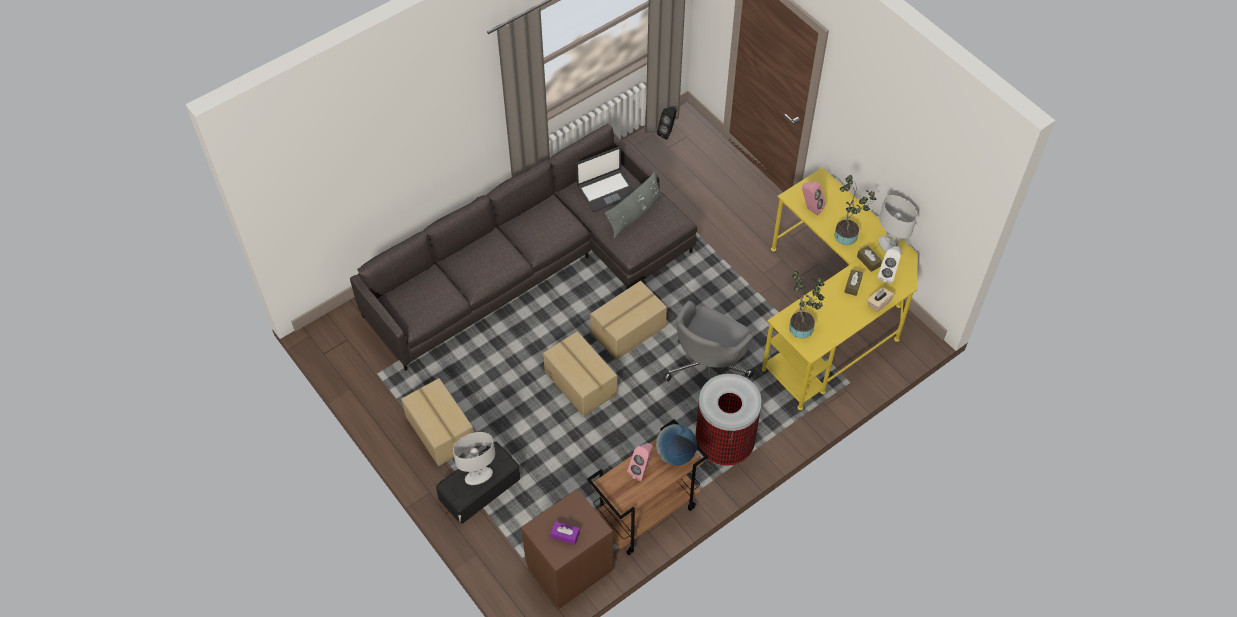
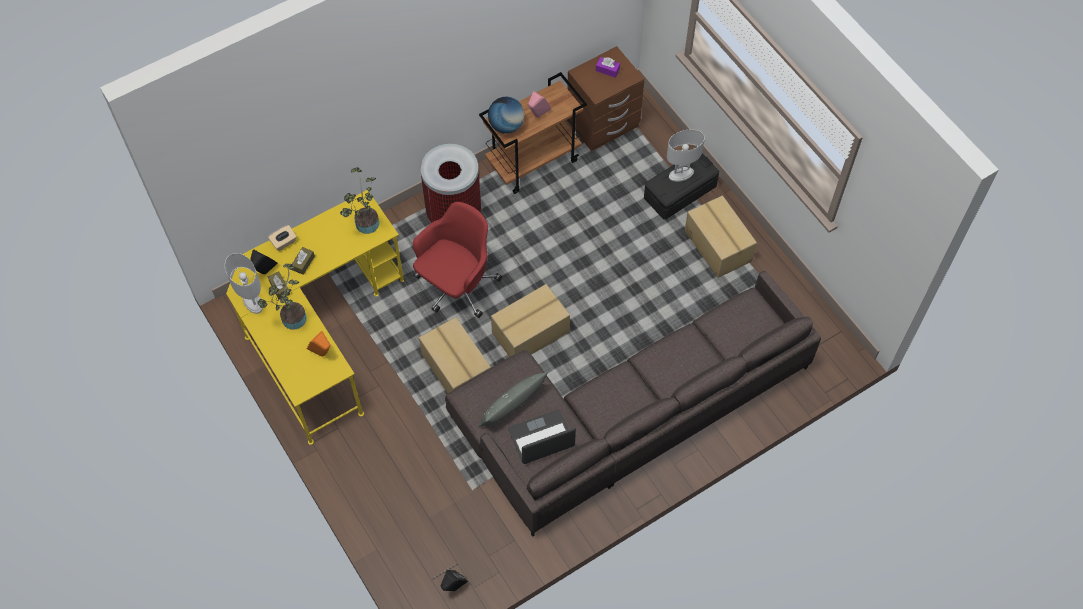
camera: 175 degrees left, 5 degrees up
cardboard box [543,331,617,416] -> cardboard box moved to [419,317,491,393]
grey office chair [663,301,754,382] -> red office chair [413,202,502,318]
pink speaker [802,182,825,216] -> orange speaker [307,331,330,357]
white speaker [878,246,900,284] -> black speaker [250,250,277,274]

